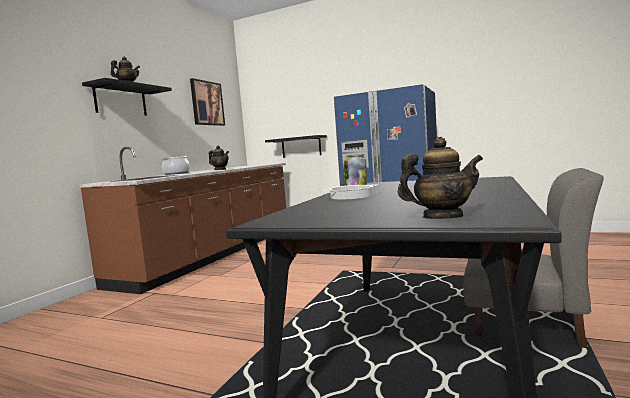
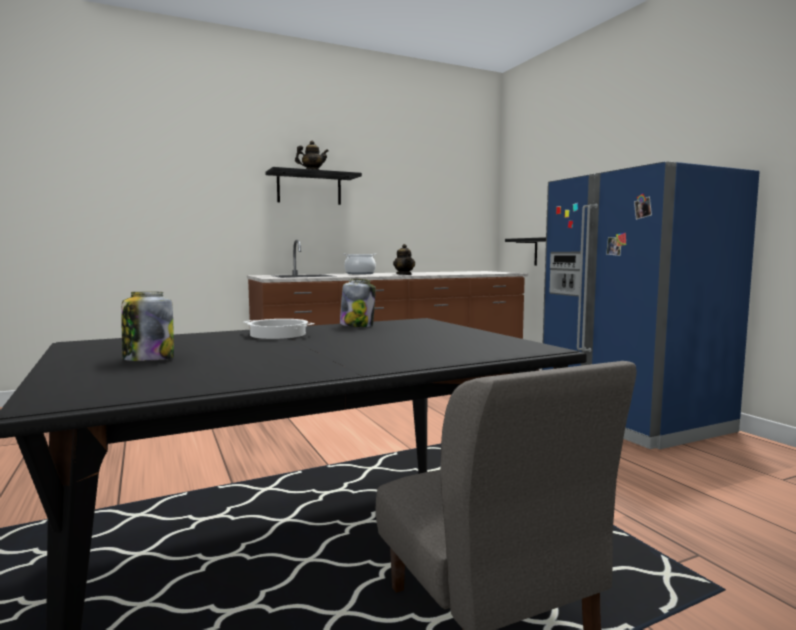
camera: 40 degrees right, 0 degrees up
picture [190,78,225,126] -> none
teapot [398,137,483,219] -> none
none -> jar [121,292,174,361]

